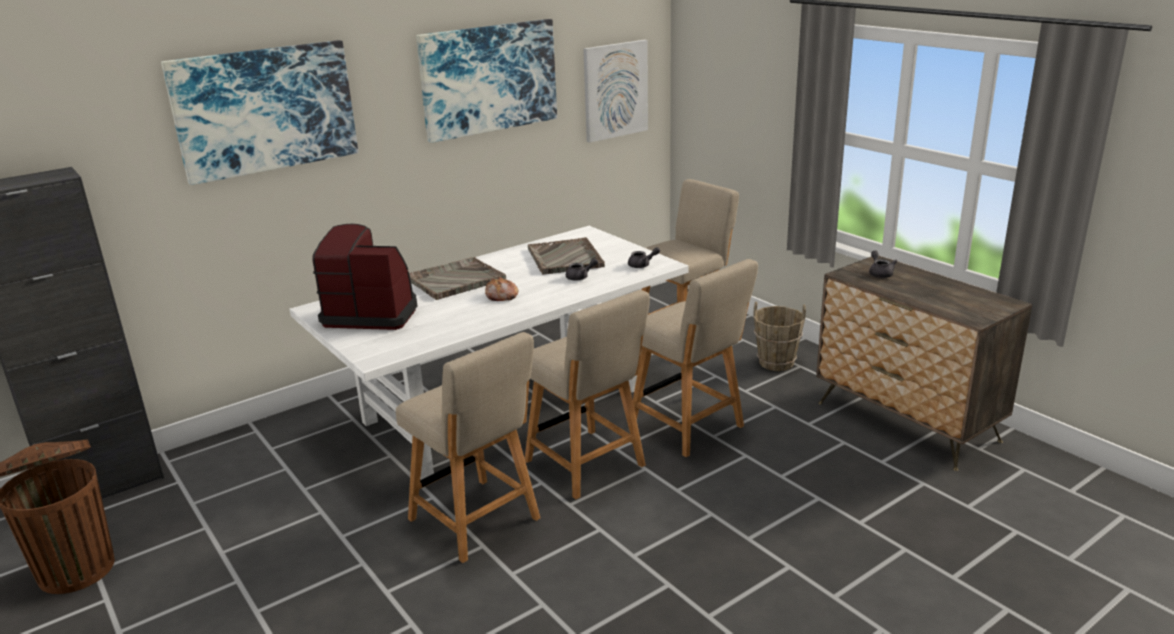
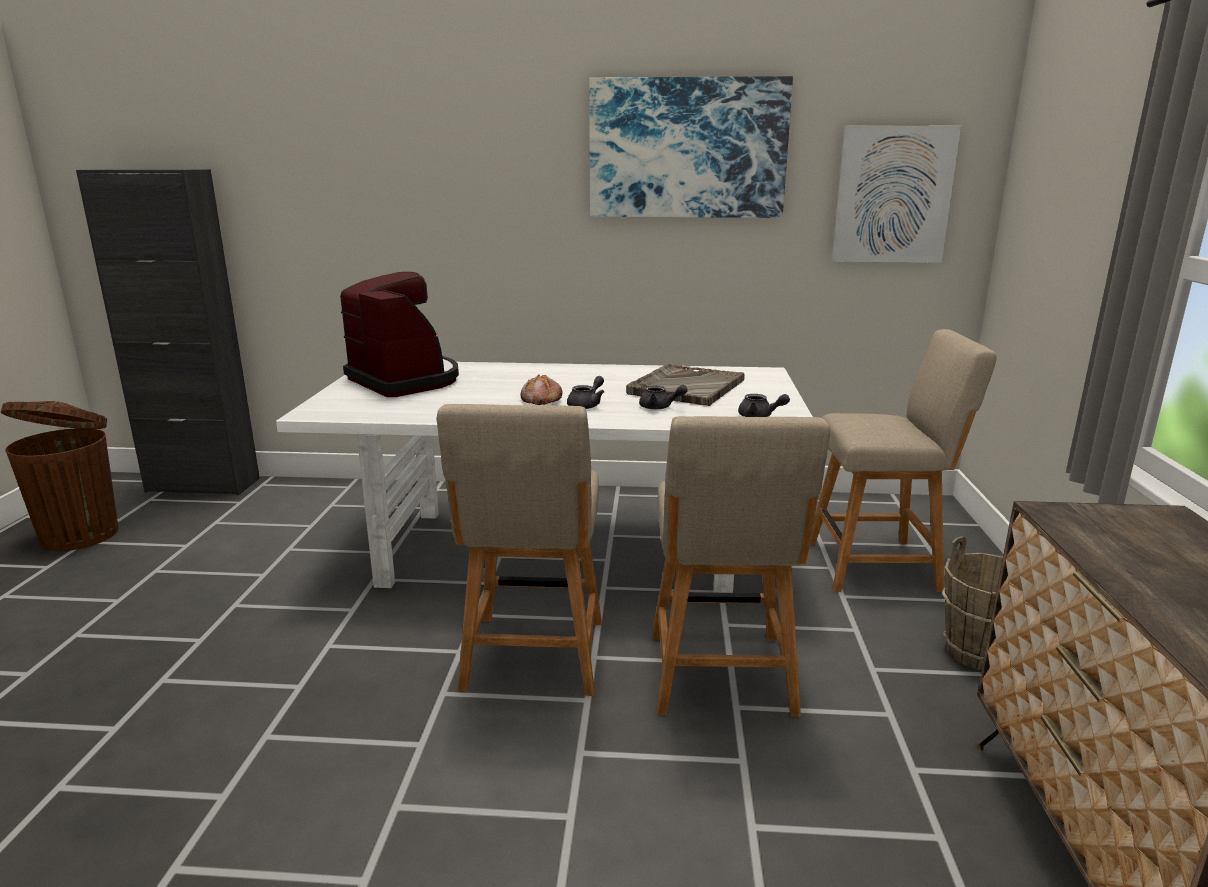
camera: 40 degrees right, 5 degrees down
picture [161,40,358,185] -> none
beige chair [396,332,540,563] -> none
grey tray [409,257,506,300] -> none
grey teapot [869,250,897,278] -> grey teapot moved to [567,376,604,409]

